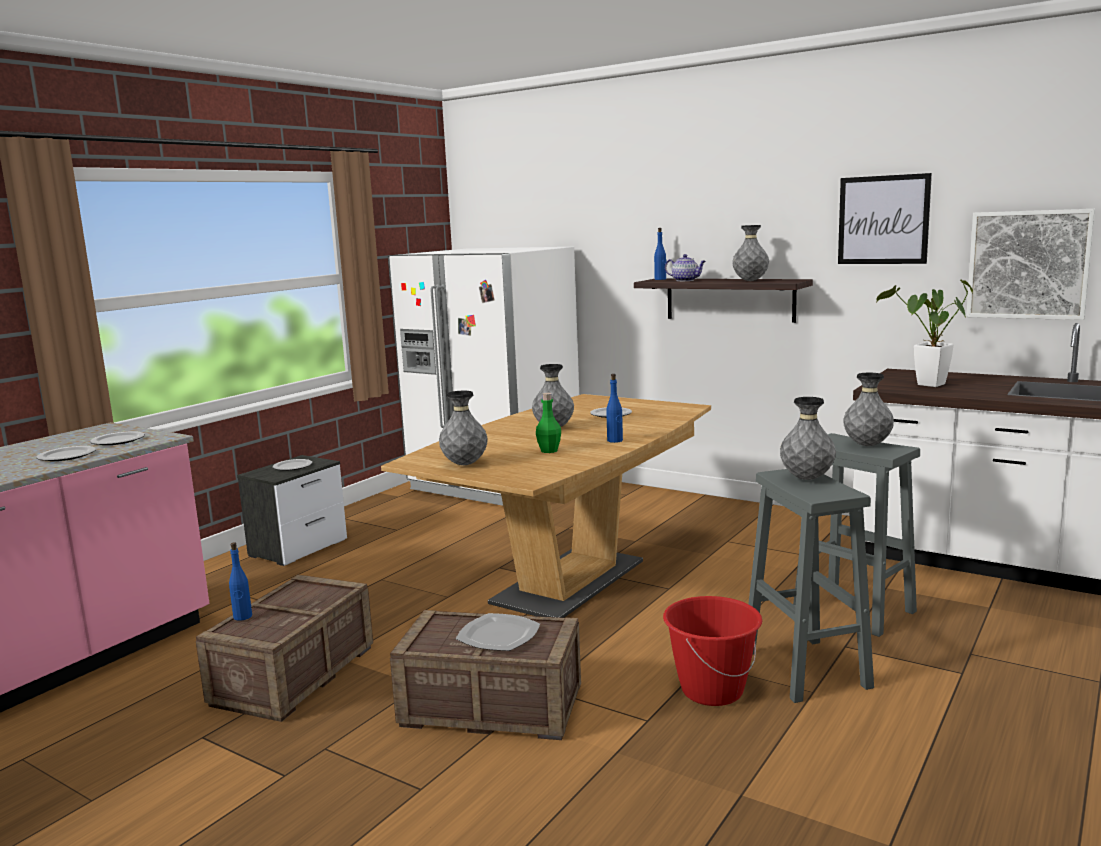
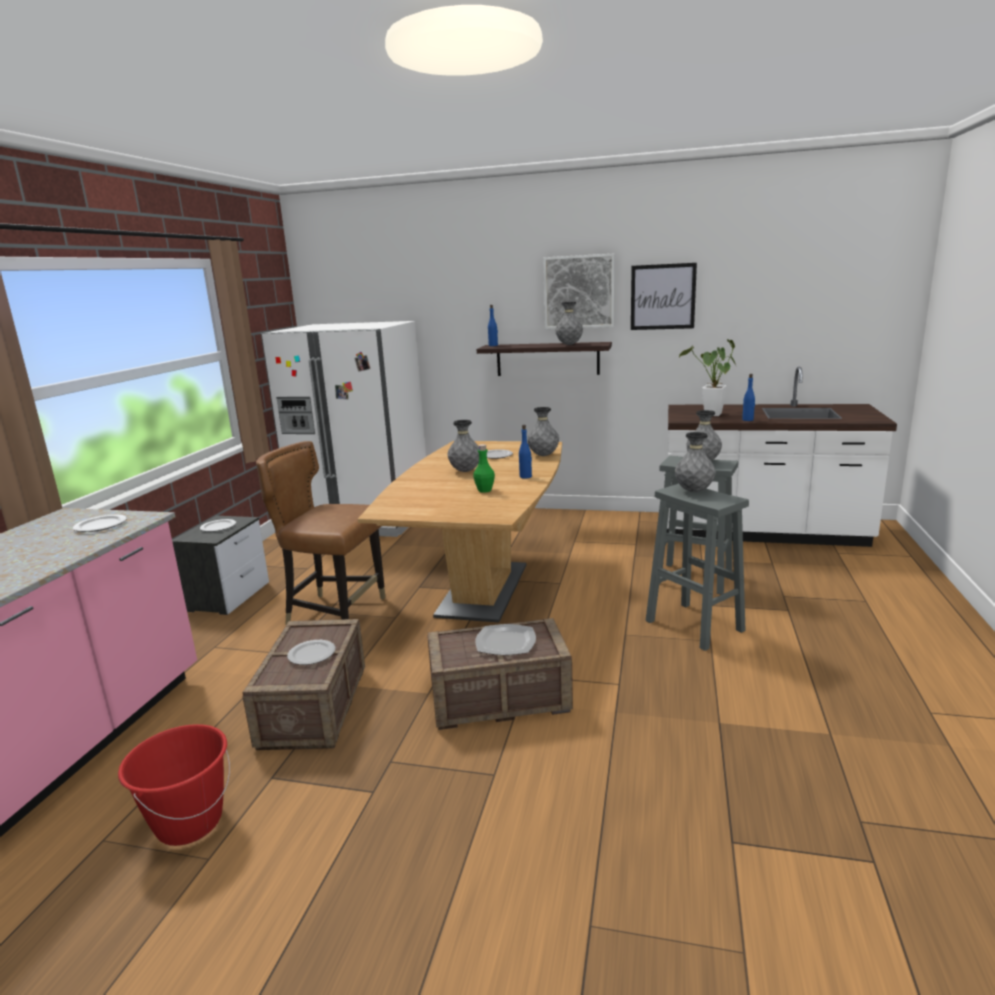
camera: 20 degrees left, 5 degrees up
plate [36,446,96,461] -> plate moved to [287,640,335,665]
blue bottle [229,542,252,621] -> blue bottle moved to [742,374,755,421]
grey vase [439,391,487,465] -> grey vase moved to [527,407,559,456]
red bucket [663,596,762,706] -> red bucket moved to [118,724,230,846]
teapot [665,254,706,281] -> none
picture [966,209,1095,320] -> picture moved to [543,254,615,329]
none -> brown chair [256,441,386,625]

